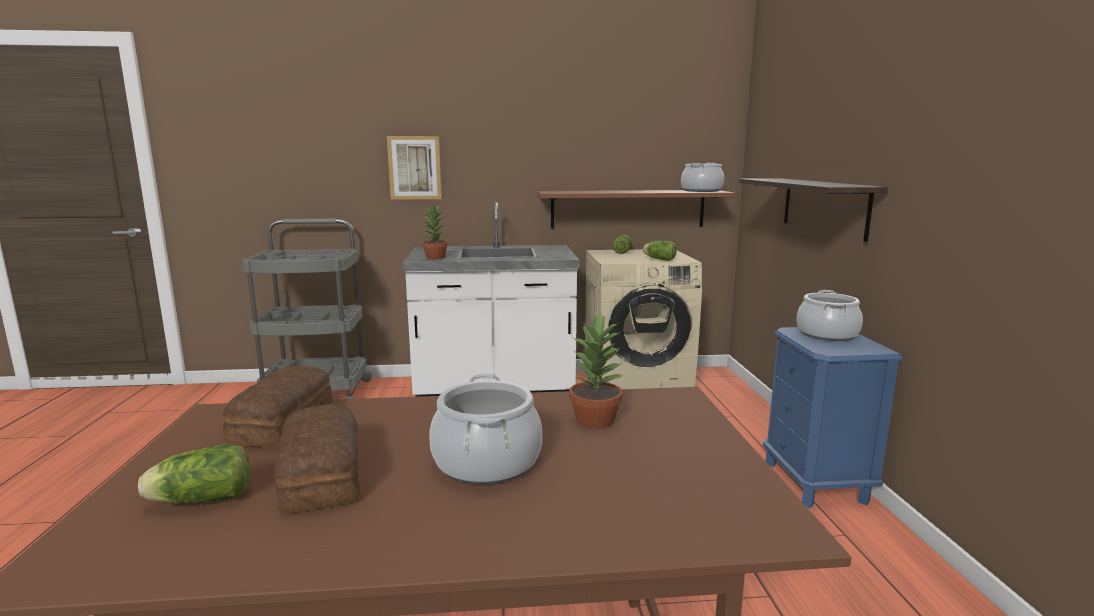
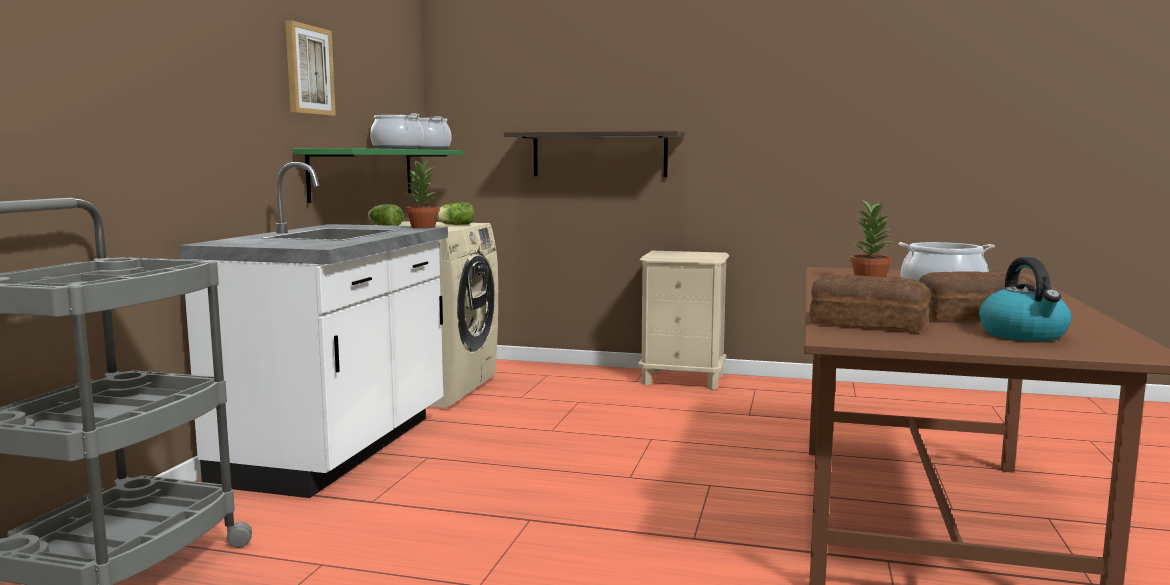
camera: 70 degrees left, 5 degrees down
lettuce [138,444,250,504] -> kettle [979,257,1071,342]
picture [387,136,442,200] -> picture moved to [285,20,336,116]
potted plant [422,205,448,259] -> potted plant moved to [406,158,440,228]
brown shelf [537,190,735,229] -> green shelf [293,148,463,203]
blue nightstand [763,327,902,508] -> beige nightstand [638,251,729,390]
cooking pot [796,290,863,341] -> cooking pot moved to [370,114,424,149]

